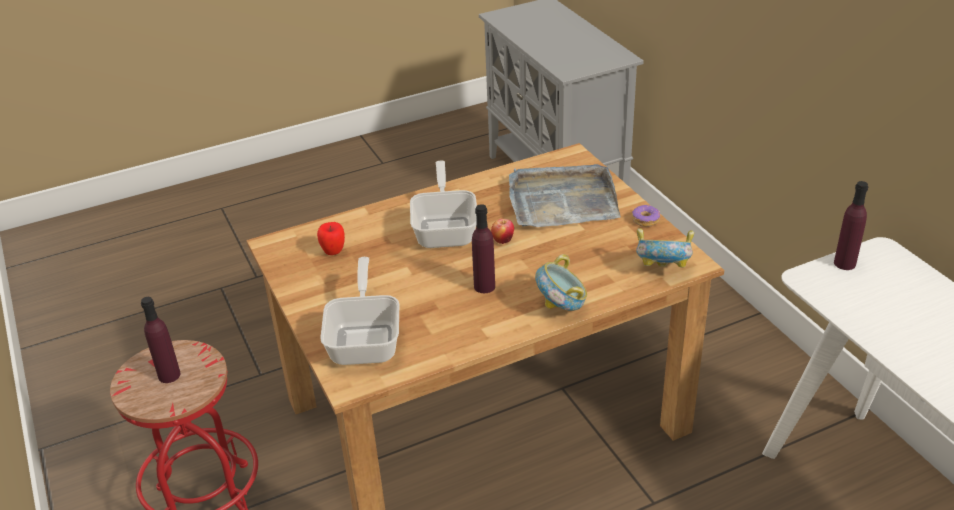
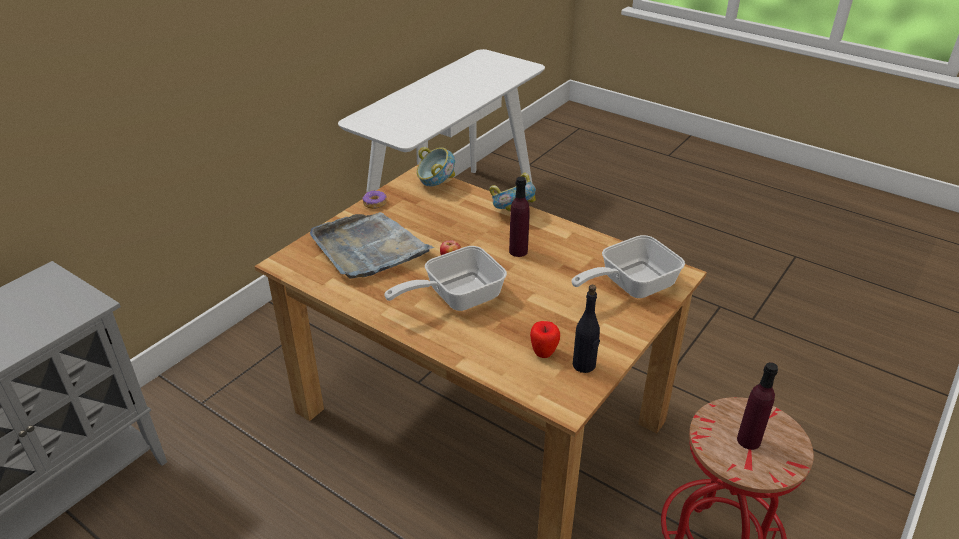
camera: 120 degrees left, 0 degrees up
purple bottle [834,181,868,270] -> none
none -> black bottle [573,285,600,373]

